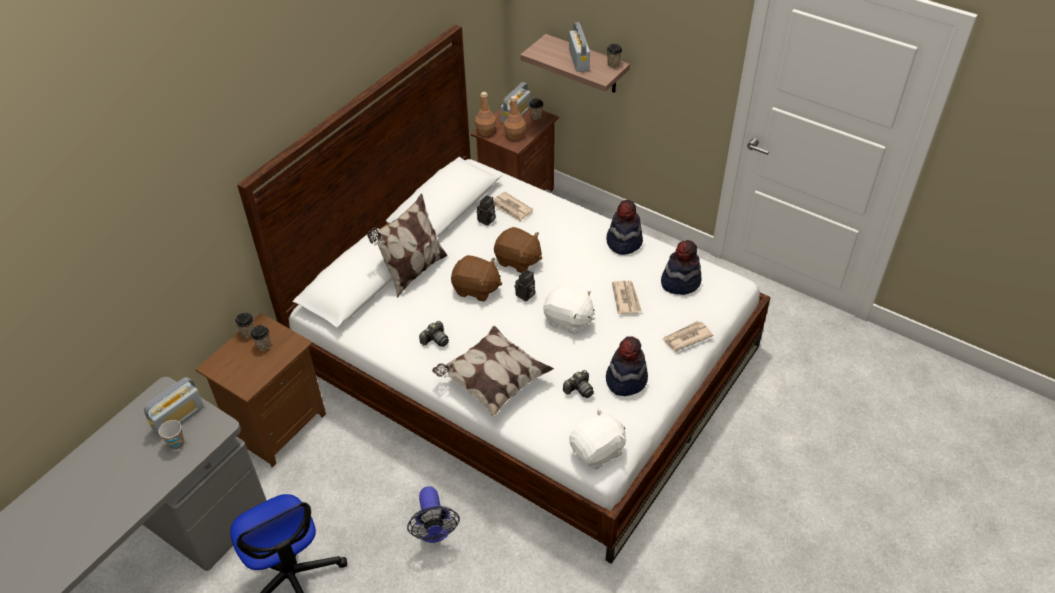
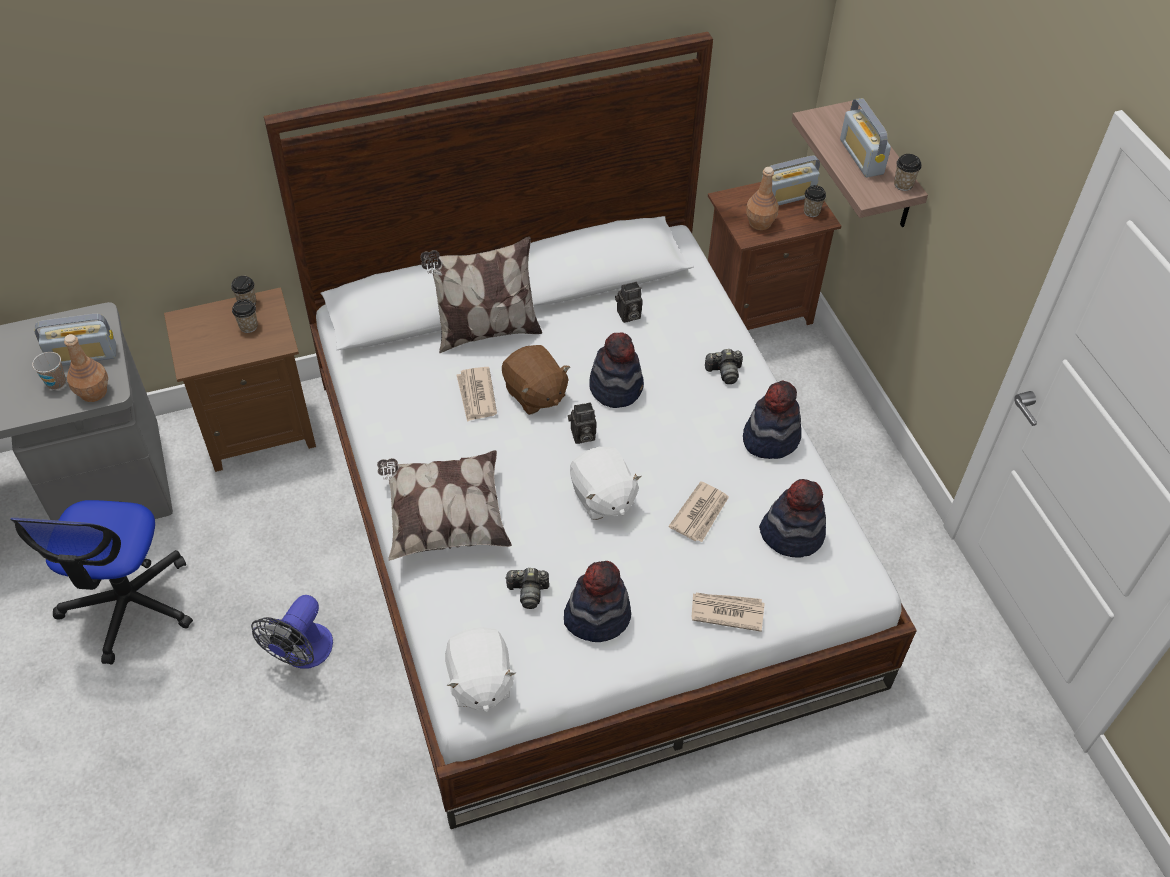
camera: 35 degrees right, 5 degrees up
camera [419,321,449,347] -> camera moved to [705,349,743,384]
brown bottle [475,92,496,136] -> brown bottle moved to [64,334,108,402]
newspaper [493,192,533,222] -> newspaper moved to [457,367,497,422]
brown plush toy [494,227,542,273] -> hat [589,332,644,408]
radio [569,22,590,72] -> radio turned 135 degrees clockwise [840,98,891,177]
white plush toy [570,409,626,469] -> white plush toy turned 75 degrees clockwise [445,627,516,712]

